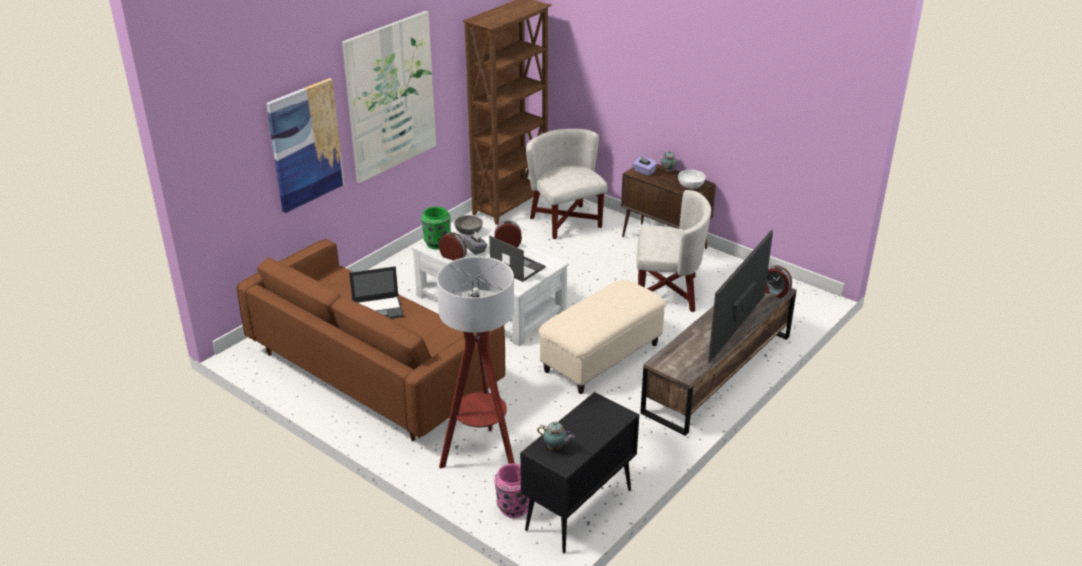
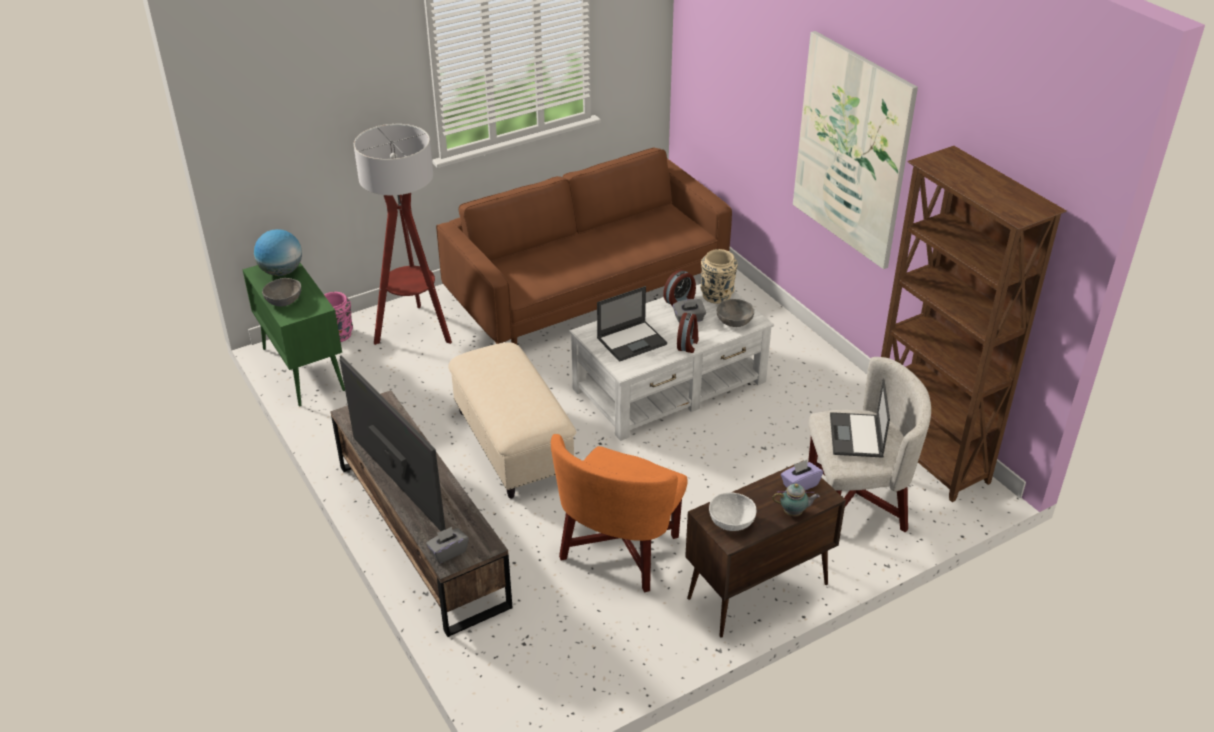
camera: 110 degrees right, 5 degrees up
picture [266,78,344,213] -> none
laptop [349,266,404,319] -> laptop moved to [830,379,890,458]
green vase [421,206,451,249] -> beige vase [700,249,738,304]
black cabinet [520,392,639,554] -> green cabinet [242,263,345,406]
teapot [537,421,575,450] -> globe [254,229,302,276]
white armchair [637,190,711,312] -> orange armchair [551,434,688,592]
alarm clock [765,265,792,298] -> grey tissue box [426,527,469,563]
none -> grey bowl [262,278,301,307]

